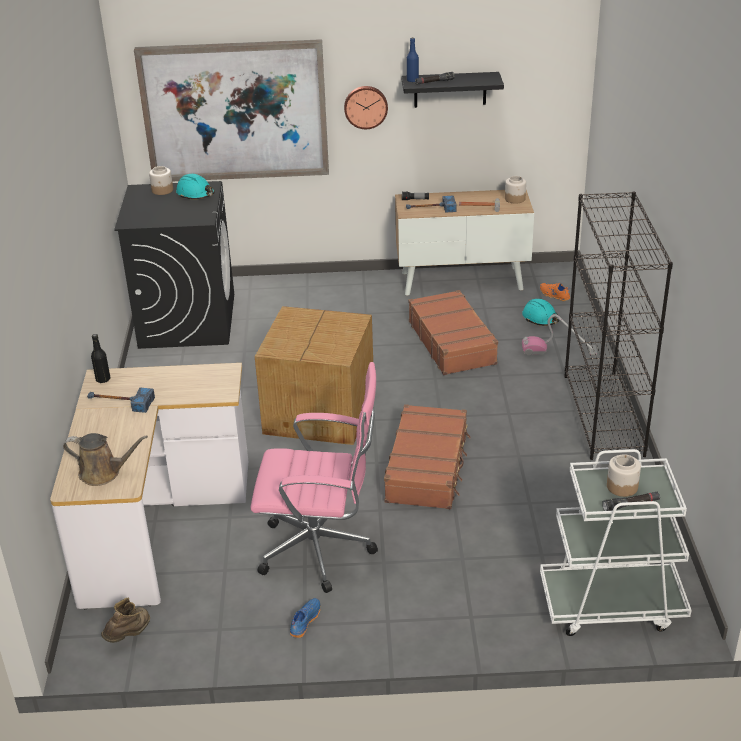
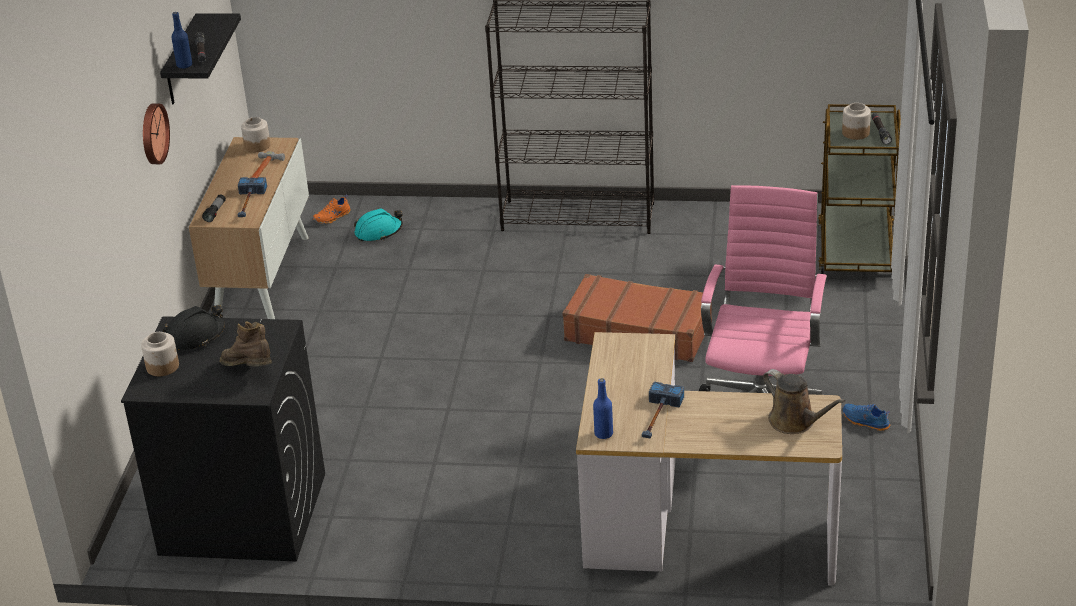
camera: 80 degrees left, 0 degrees up
brown watering can [63,433,148,486] -> brown watering can turned 120 degrees clockwise [763,369,845,434]
black bottle [91,334,110,383] -> blue bottle [593,378,613,439]
brown boot [101,598,150,643] -> brown boot moved to [220,321,272,366]
picture [134,39,329,182] -> none
turquoise hard hat [176,174,215,199] -> black hard hat [163,305,225,352]
cardboard box [255,306,373,445] -> none
brown suitcase [409,290,498,375] -> none
vacuum cleaner [522,314,597,356] -> none
white cart [540,449,692,636] -> brown cart [818,104,901,275]

